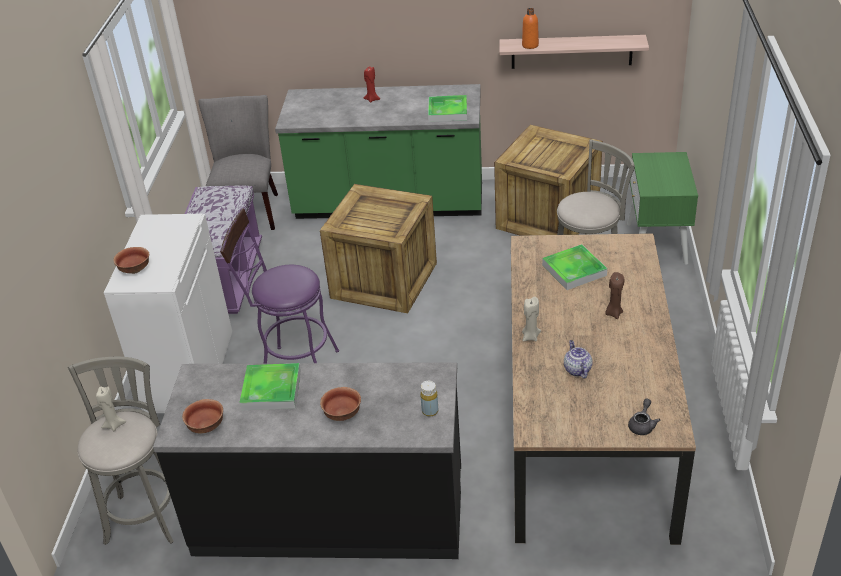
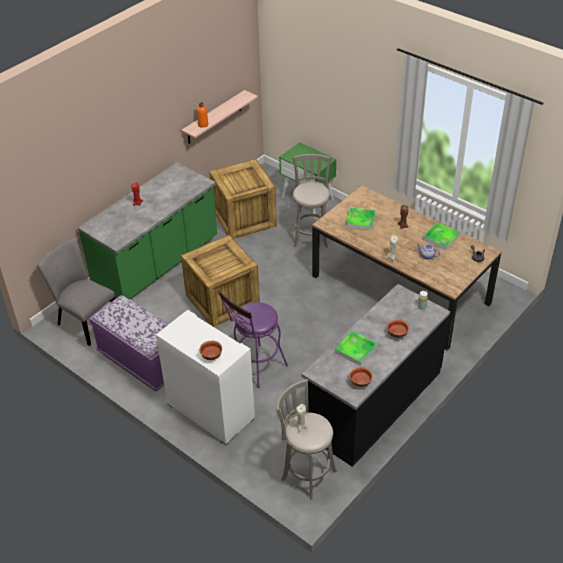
camera: 55 degrees left, 5 degrees up
tray [428,95,467,122] -> tray moved to [423,222,460,250]

